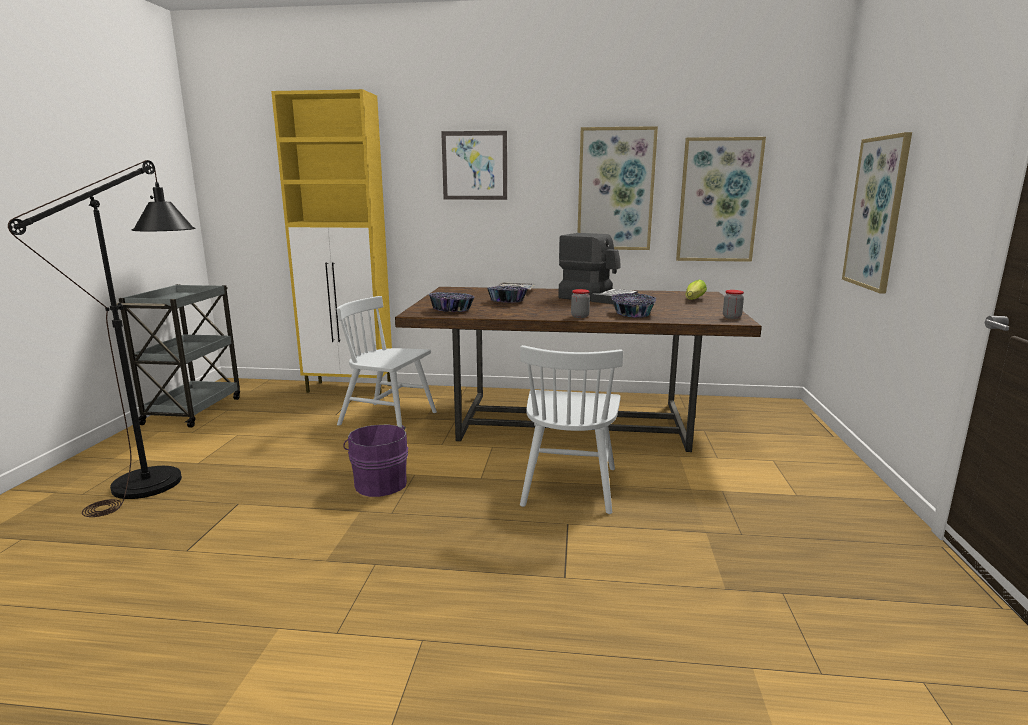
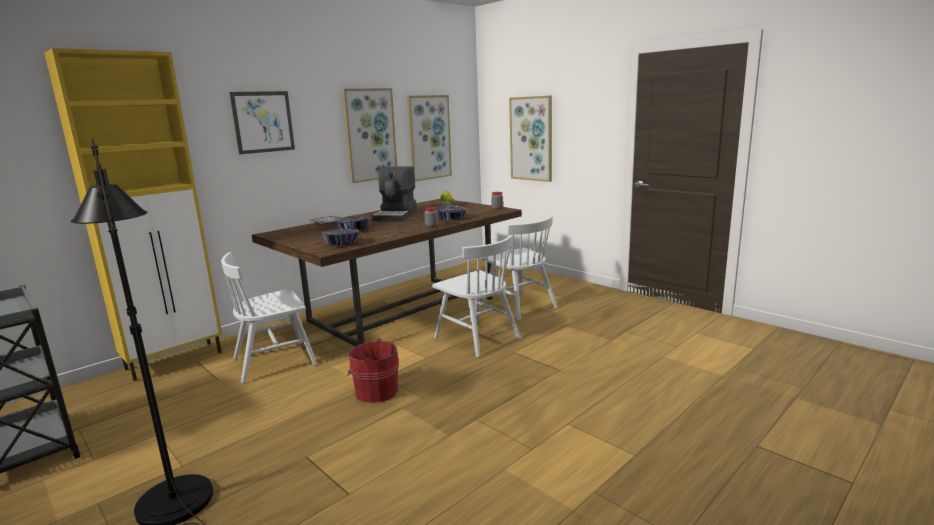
camera: 50 degrees left, 0 degrees up
purple bucket [343,425,408,497] -> red bucket [347,338,399,403]
coffee machine [558,233,638,304] -> coffee machine turned 120 degrees clockwise [372,166,417,221]
none -> white chair [482,216,558,320]

